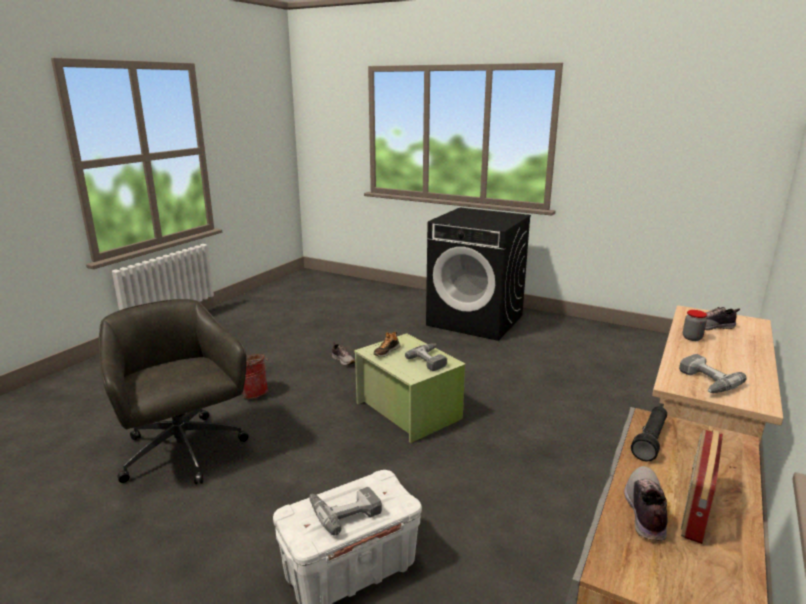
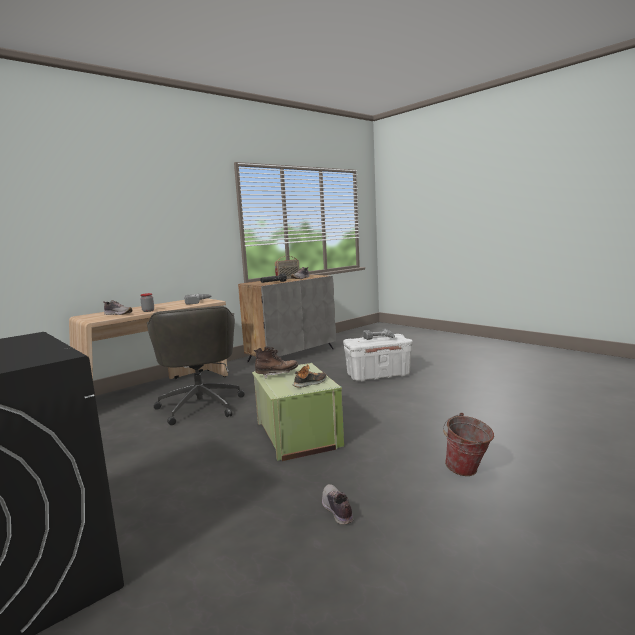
camera: 160 degrees left, 10 degrees down
grey office chair [99,299,249,484] -> grey office chair moved to [147,306,244,425]
power drill [405,343,447,371] -> brown boot [254,346,298,378]

